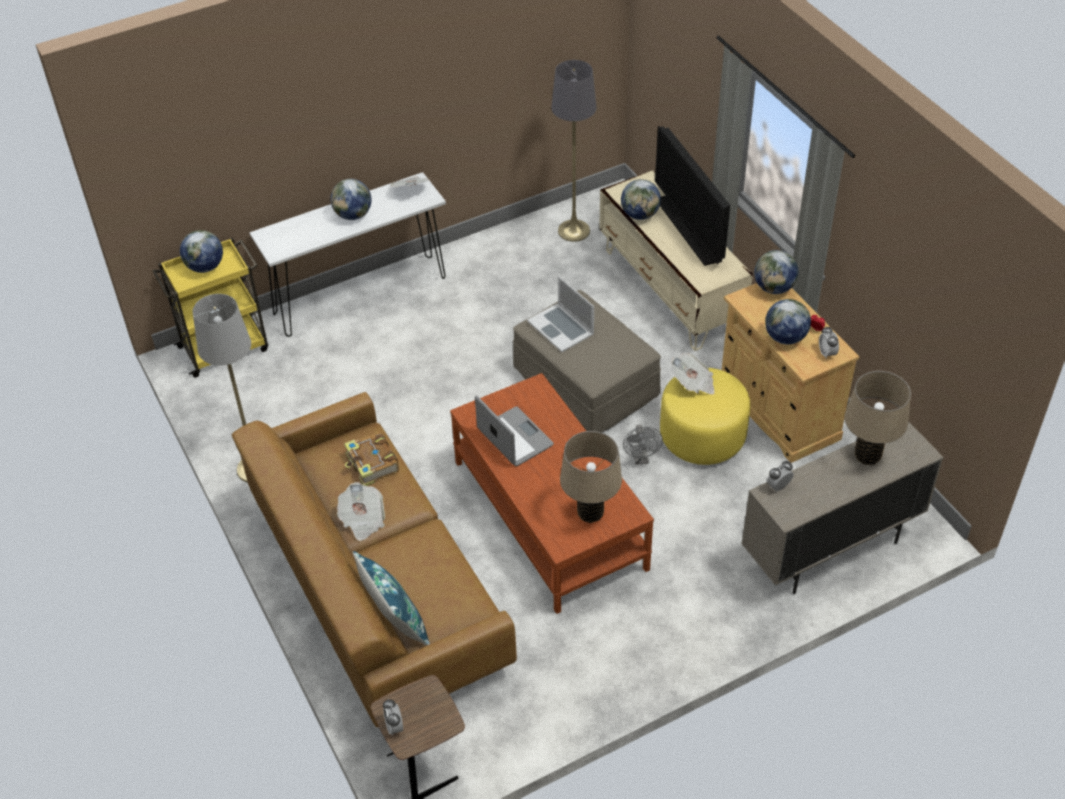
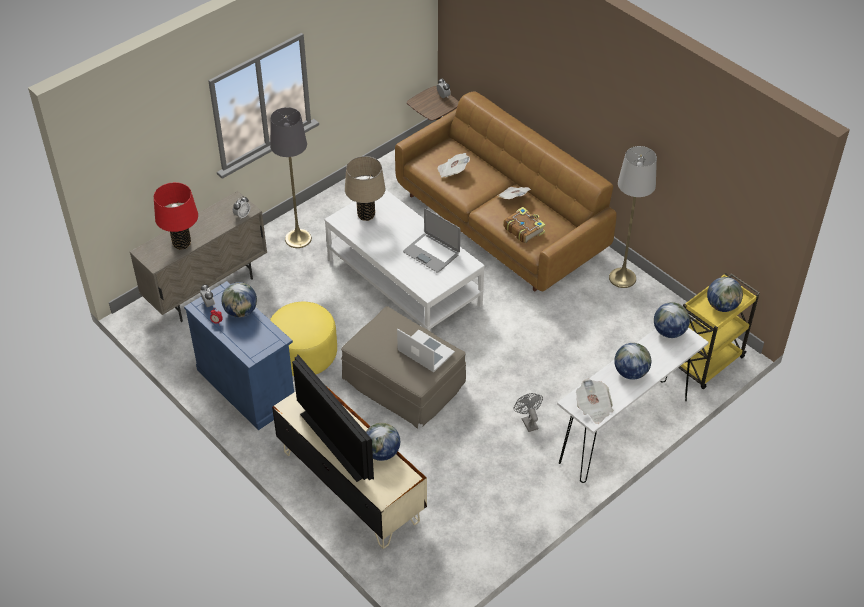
camera: 165 degrees right, 0 degrees up
blue pillow [353,551,430,646] -> none
brown coffee table [450,373,654,614] -> white coffee table [324,189,485,331]
grey floor lamp [551,60,597,242] -> grey floor lamp moved to [270,107,312,248]
grey fan [623,425,663,465] -> grey fan moved to [514,393,543,432]
newspaper [671,353,714,395] -> newspaper moved to [437,153,470,178]
beige cabinet [722,283,860,463] -> blue cabinet [184,281,294,430]
globe [754,250,799,294] -> globe moved to [654,302,690,338]
beige table lamp [845,371,911,465] -> red table lamp [154,182,198,250]

